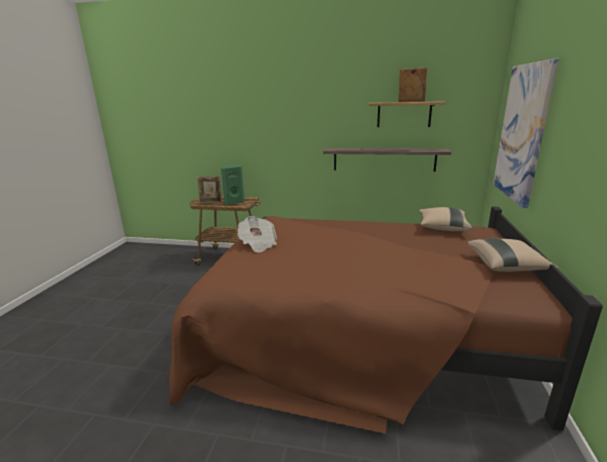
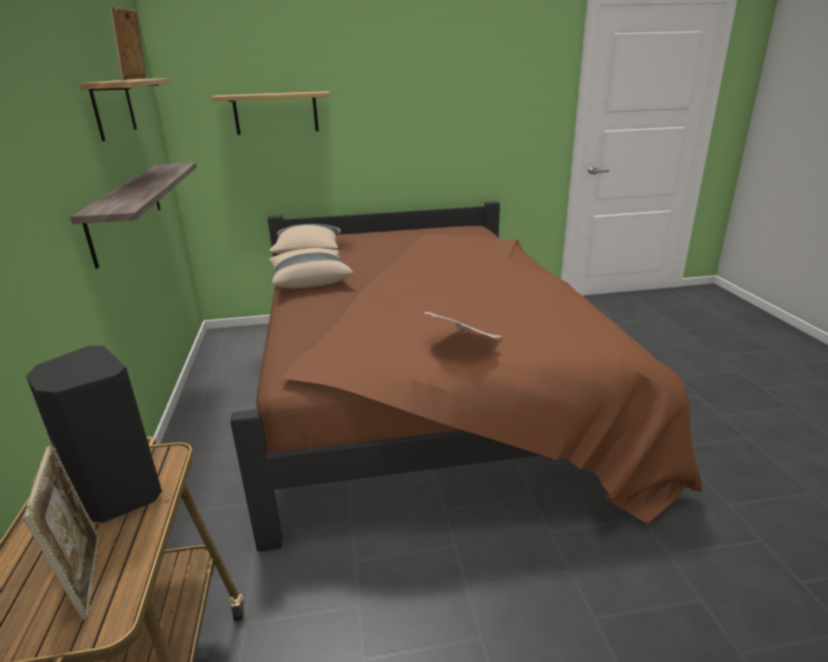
camera: 110 degrees left, 5 degrees up
green speaker [221,165,245,205] -> black speaker [26,345,162,523]
beige pillow [467,239,558,272] -> beige pillow moved to [268,248,354,288]
picture [493,59,559,208] -> shelf [211,91,330,135]

